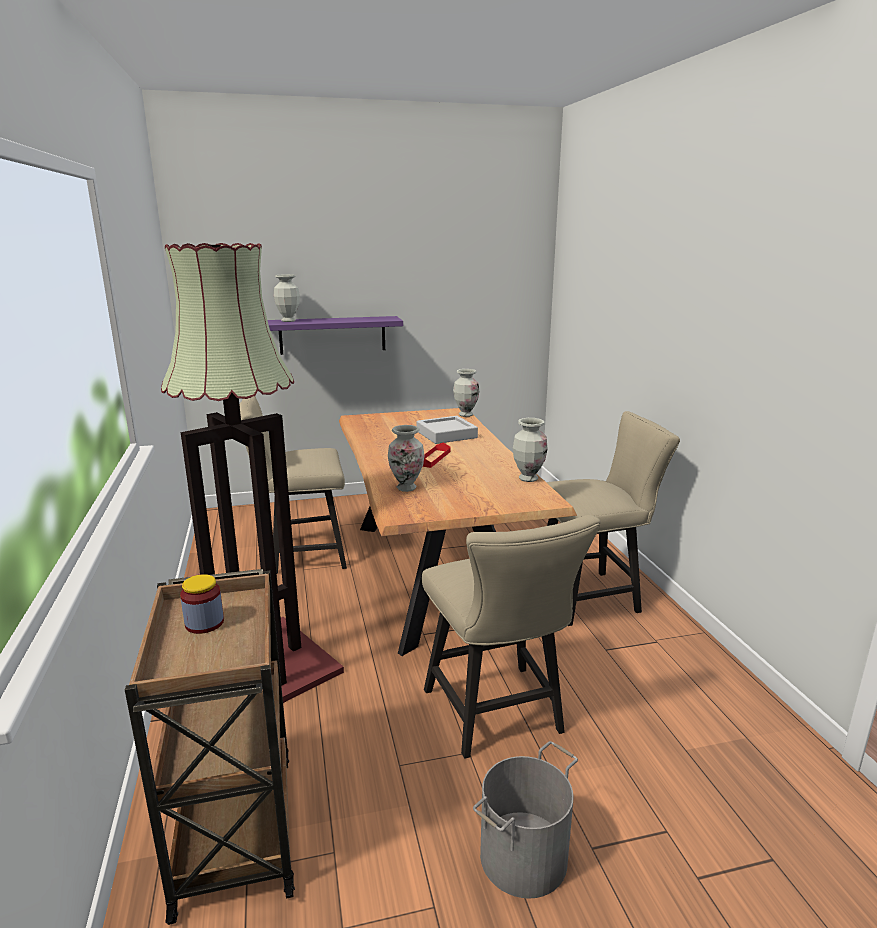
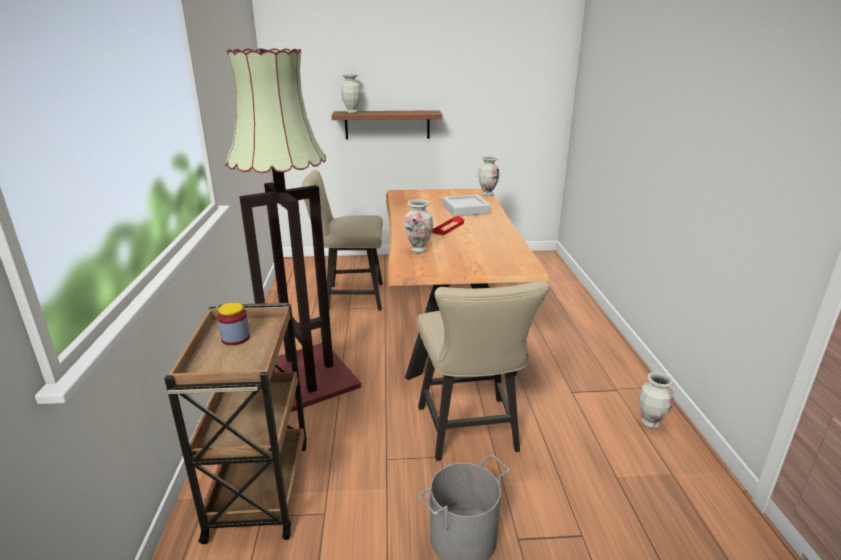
camera: 10 degrees right, 5 degrees up
purple shelf [267,316,403,355] -> brown shelf [332,110,443,139]
vase [513,418,547,482] -> vase moved to [639,372,674,428]
beige chair [546,411,680,626] -> none

